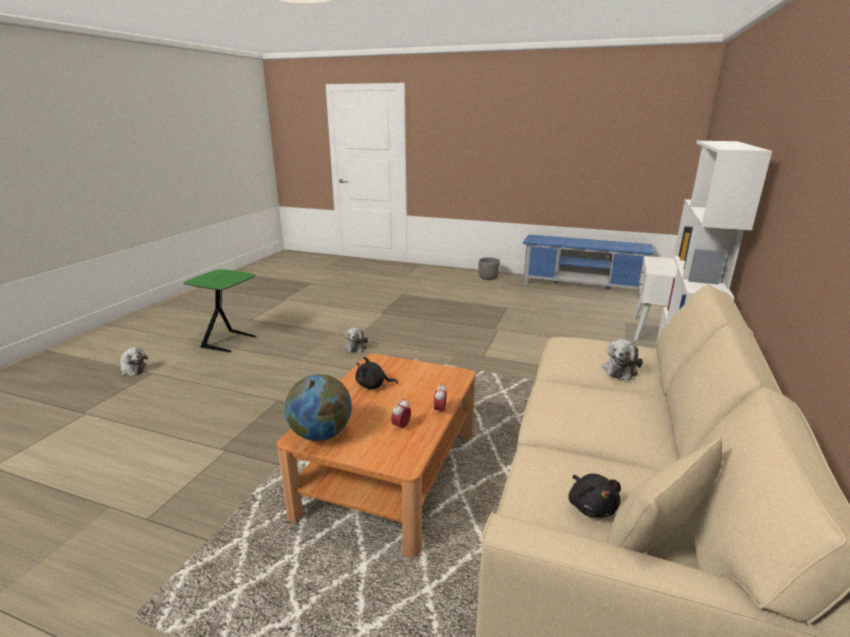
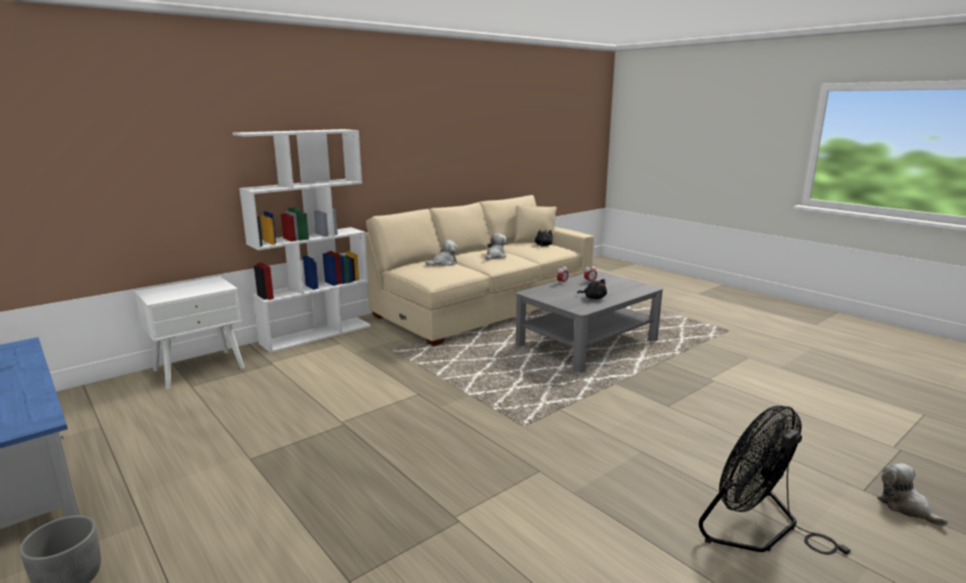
camera: 150 degrees left, 5 degrees down
green side table [184,269,256,352] -> black fan [699,406,852,555]
brown coffee table [277,353,476,558] -> grey coffee table [516,271,663,372]
globe [285,374,352,441] -> none
plush toy [345,327,368,353] -> plush toy moved to [485,234,507,260]

